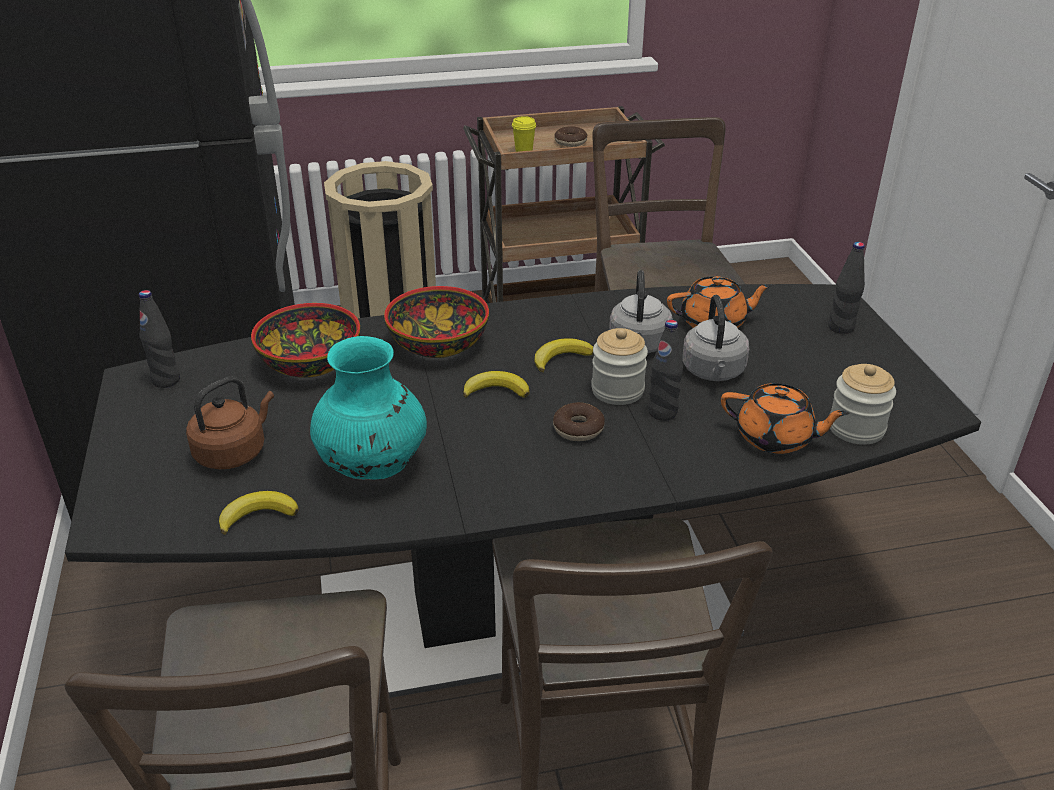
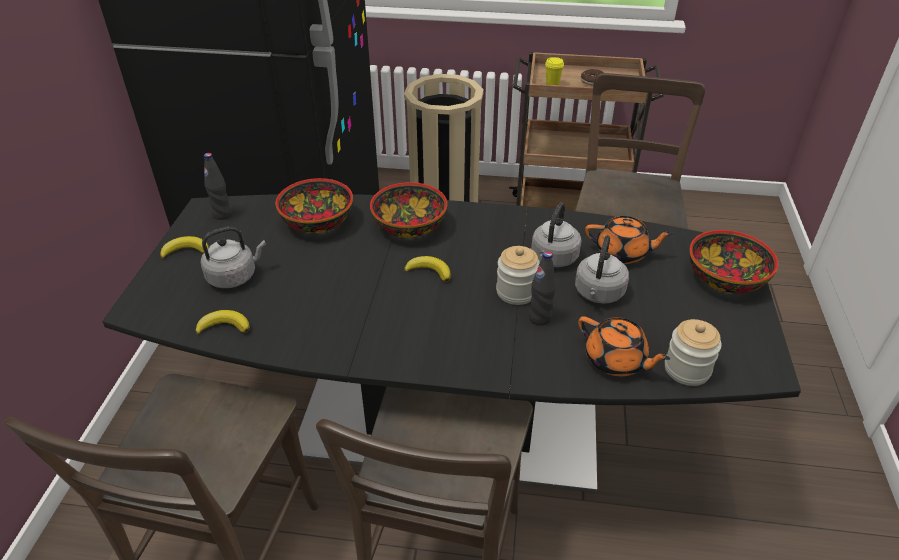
camera: 20 degrees right, 5 degrees up
brown kettle [186,377,274,469] -> grey kettle [201,226,266,288]
turquoise vase [310,336,427,480] -> none
banana [534,338,593,372] -> banana moved to [160,236,209,259]
donut [553,402,605,441] -> none
black bottle [828,242,865,334] -> bowl [689,230,778,293]

